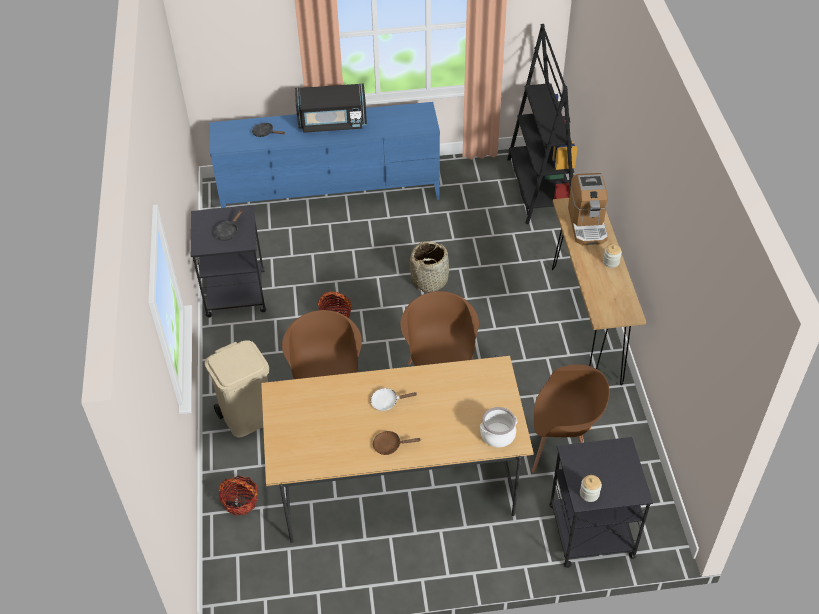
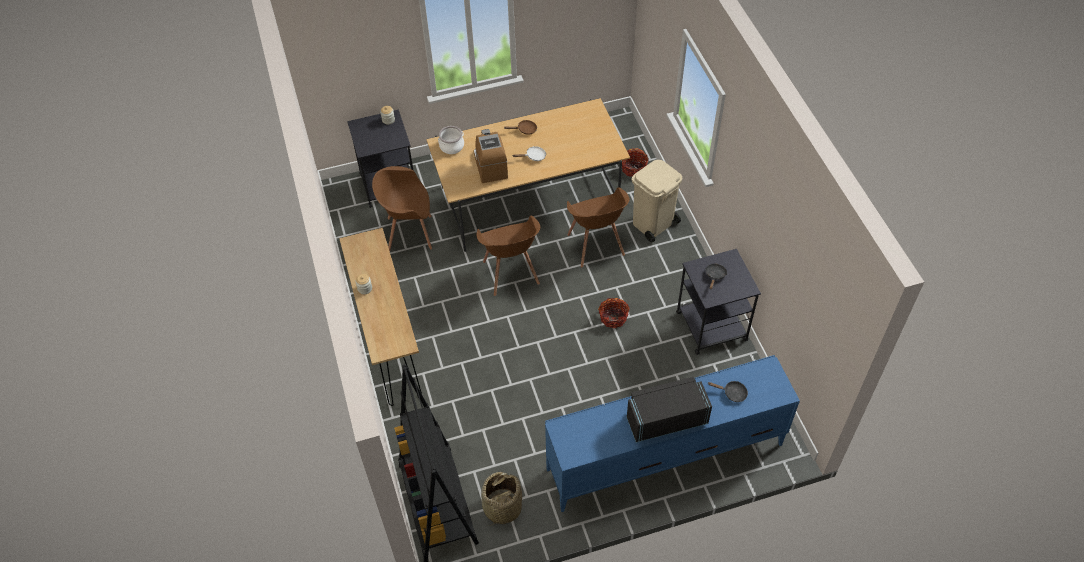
camera: 170 degrees right, 5 degrees up
basket [410,241,449,293] -> basket moved to [481,472,522,526]
coffee machine [568,173,608,245] -> coffee machine moved to [474,129,508,183]

